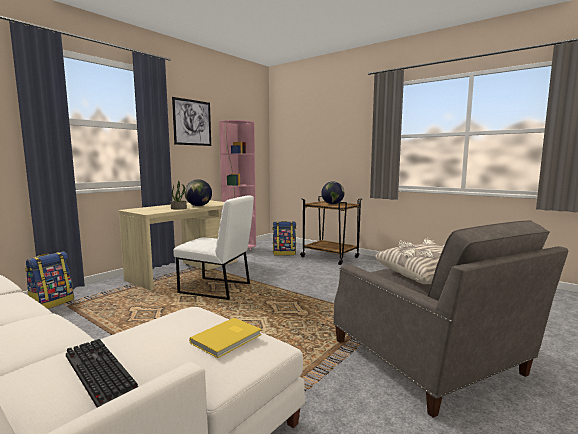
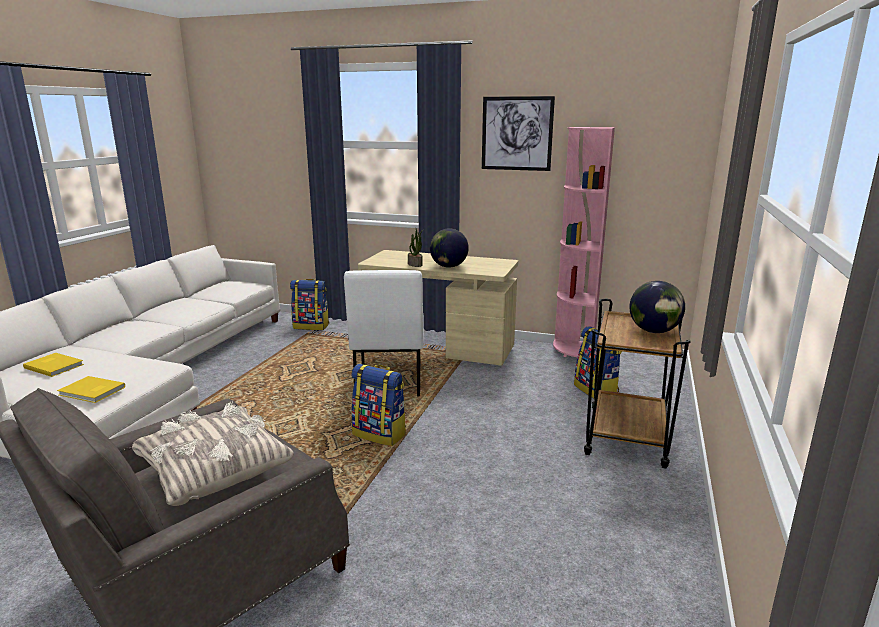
camera: 70 degrees right, 10 degrees up
keyboard [66,339,139,407] -> yellow book [23,353,84,377]
none -> backpack [351,364,406,446]

